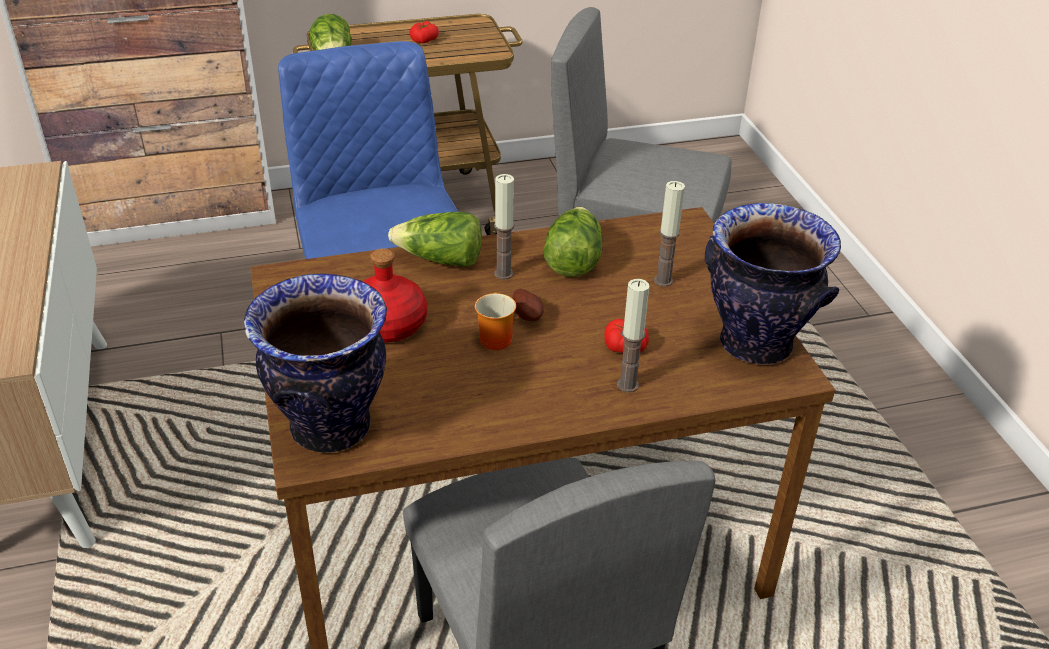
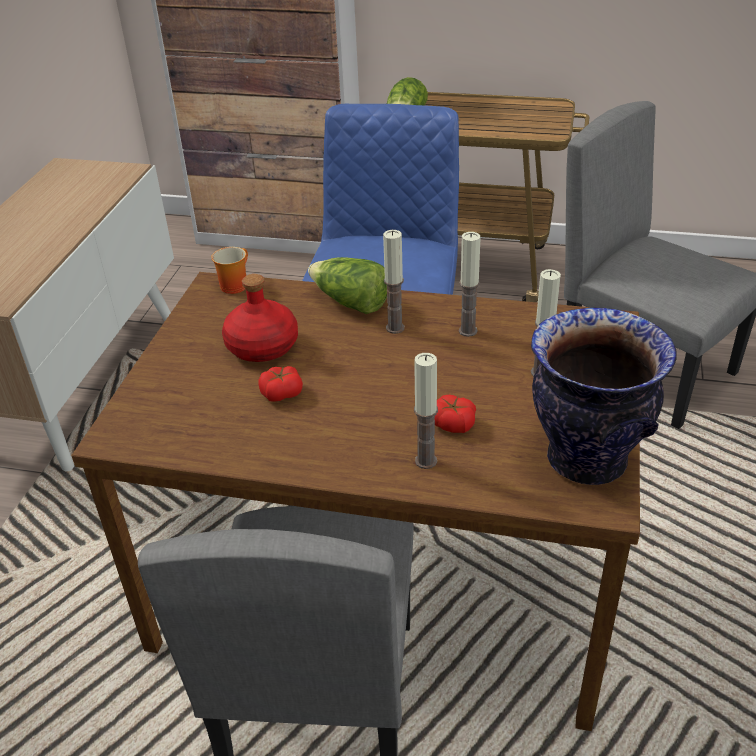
camera: 30 degrees right, 0 degrees up
vase [244,274,387,453] -> none
tomato [409,21,439,43] -> tomato moved to [258,366,303,402]
mug [475,293,516,350] -> mug moved to [211,247,248,294]
potato [512,289,544,321] -> none
lettuce [544,207,602,277] -> candle [459,232,481,337]

